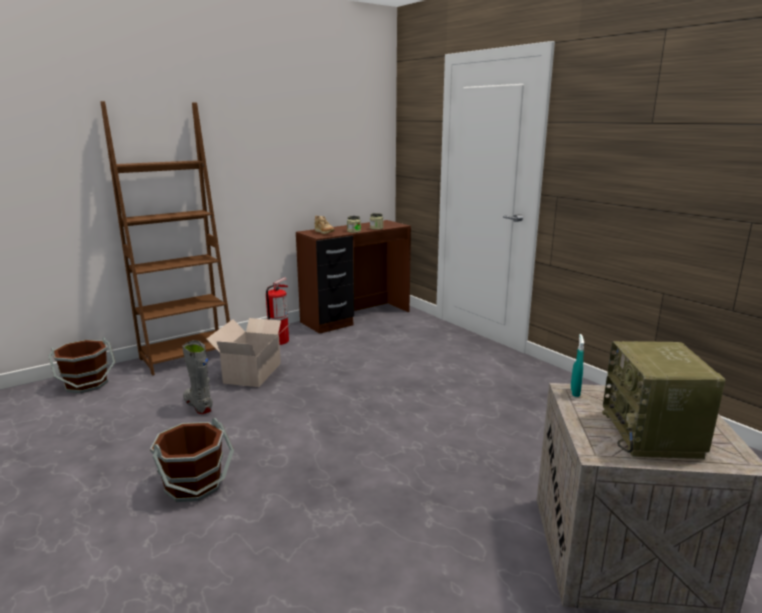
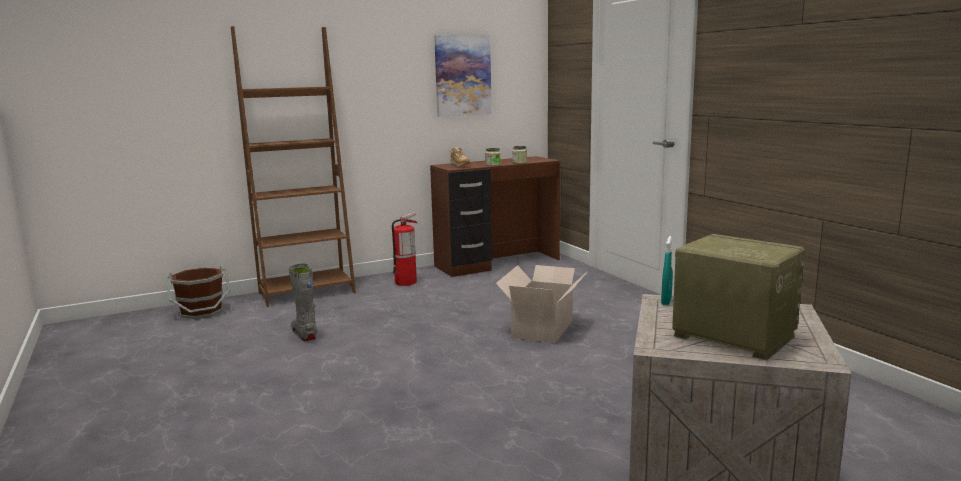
camera: 10 degrees right, 5 degrees down
brown bucket [150,418,234,502] -> none
cardboard box [207,318,281,387] -> cardboard box moved to [496,265,588,343]
radio [602,341,726,459] -> radio turned 120 degrees clockwise [672,234,805,360]
none -> picture [434,35,492,117]

